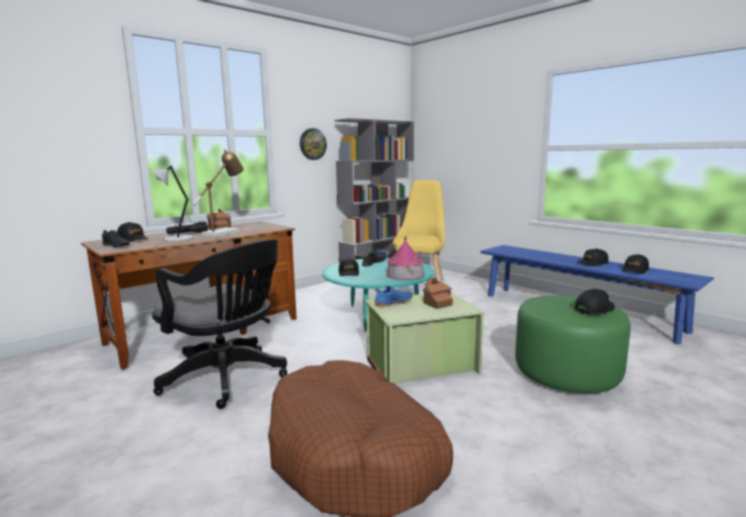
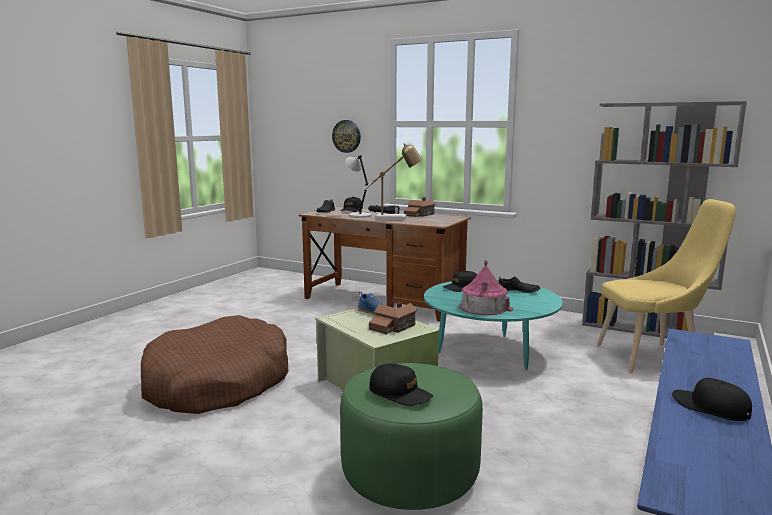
camera: 70 degrees right, 0 degrees up
black office chair [152,239,287,409] -> none
wall clock [300,128,327,160] -> wall clock moved to [332,120,361,153]
black cap [621,254,649,274] -> none

